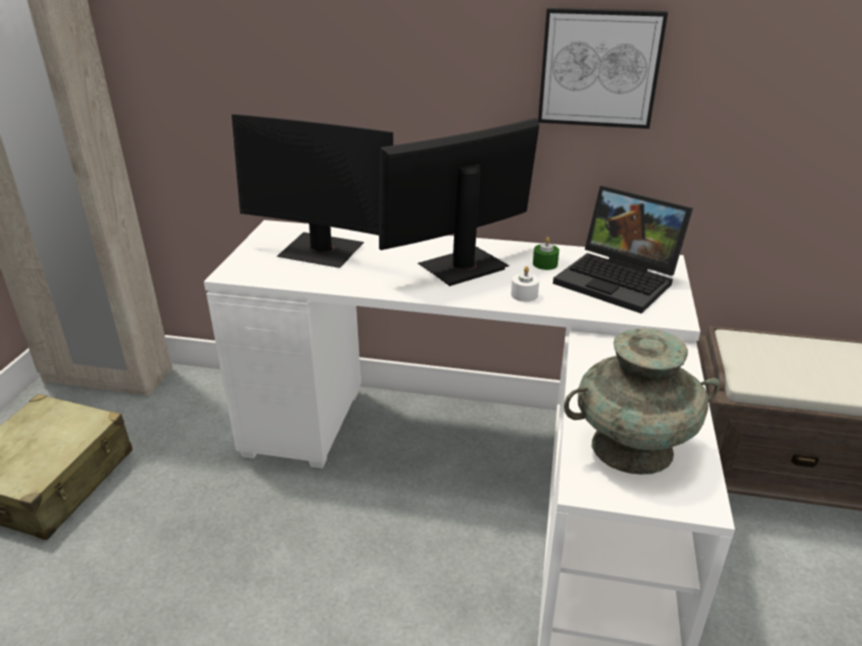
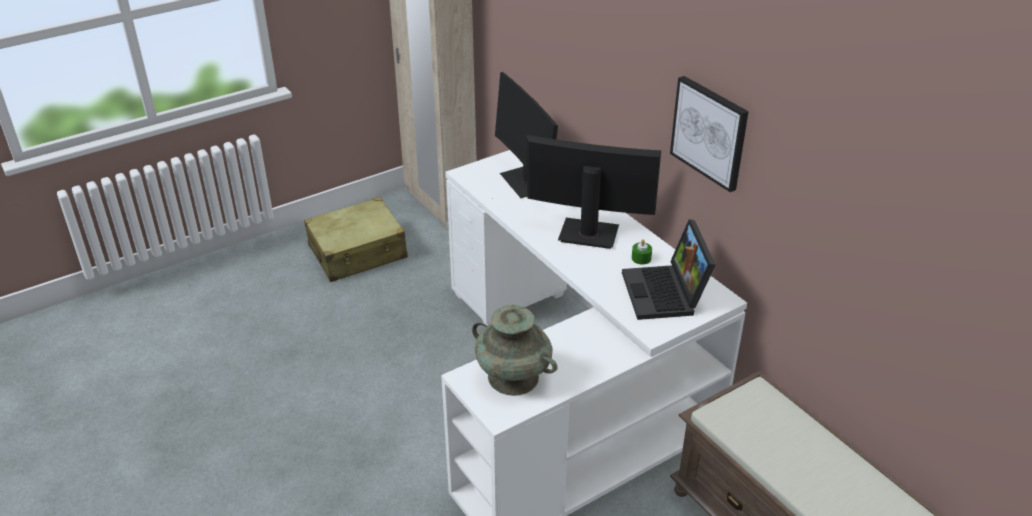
camera: 45 degrees right, 5 degrees up
white candle [511,266,539,302] -> none

